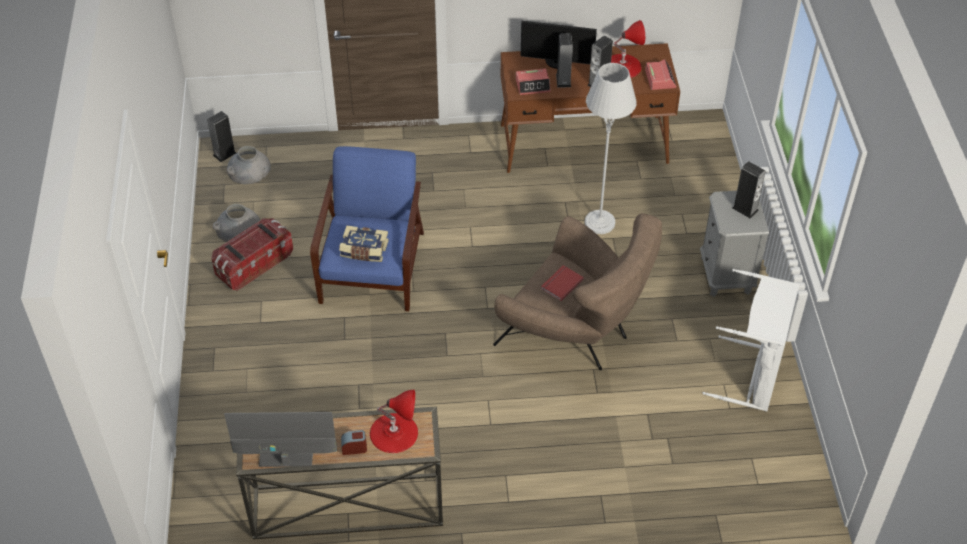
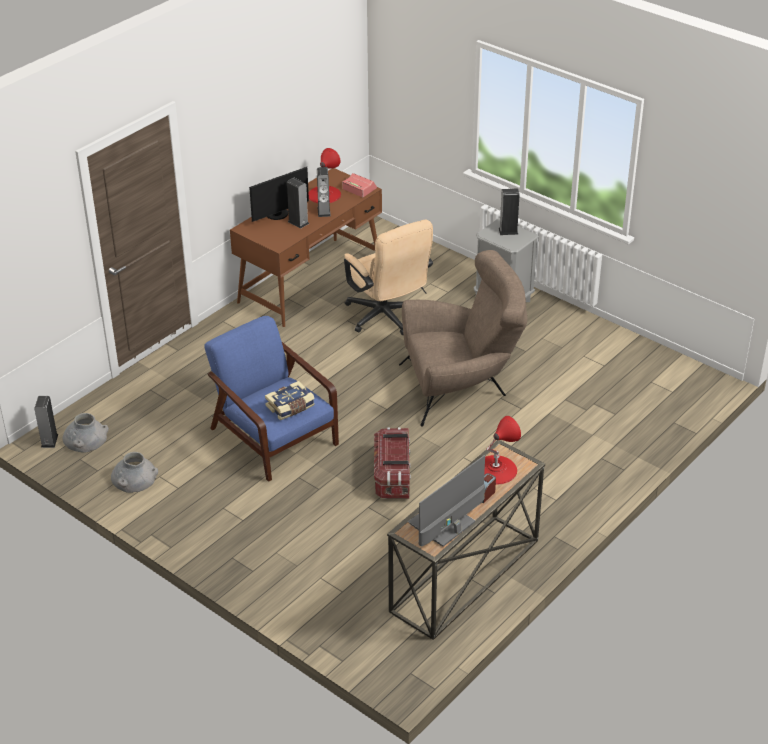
camera: 45 degrees left, 10 degrees down
storage box [211,218,293,291] -> storage box moved to [374,427,411,499]
alarm clock [516,68,551,95] -> none
red book [541,265,584,301] -> none
grey floor lamp [585,63,636,234] -> beige office chair [344,220,433,335]
white laundry basket [703,269,799,411] -> none

